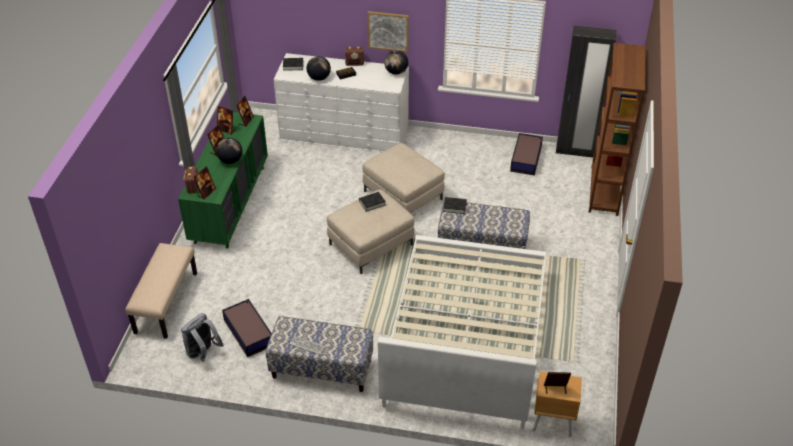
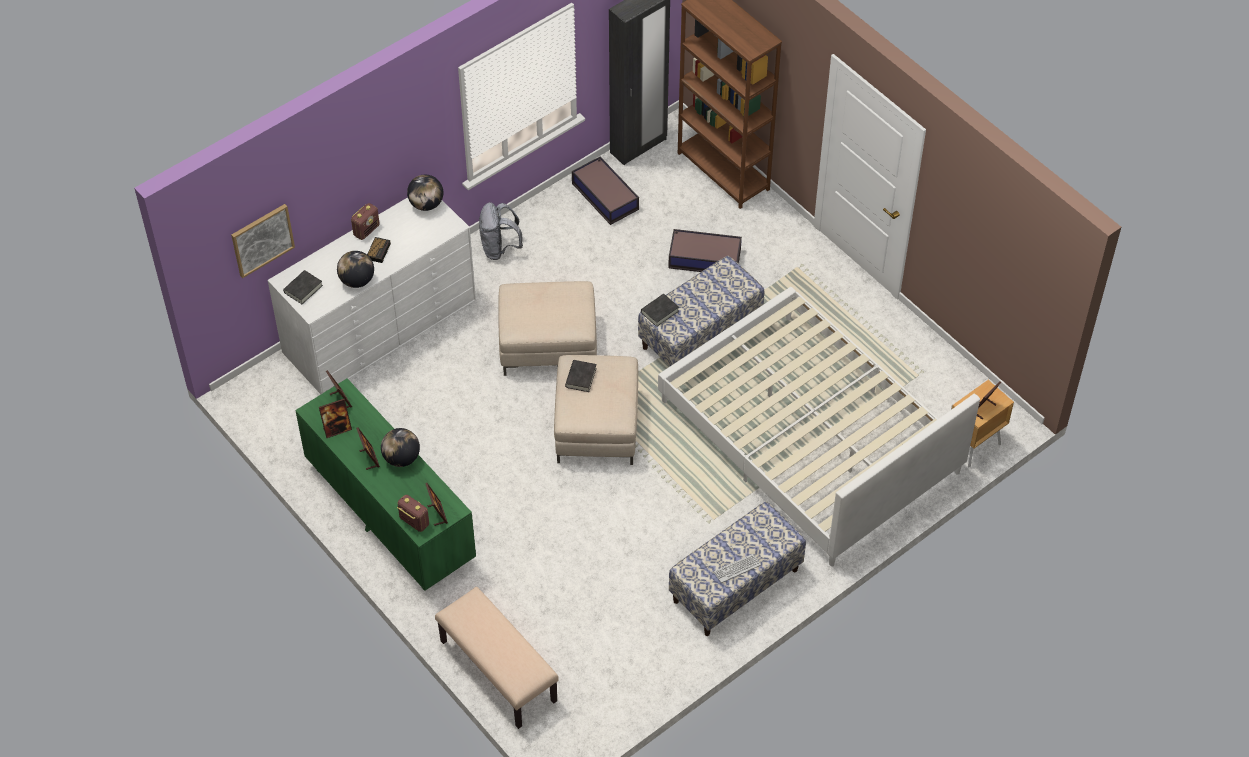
camera: 50 degrees left, 10 degrees up
grey backpack [181,313,224,362] -> grey backpack moved to [479,202,523,260]
storage box [222,299,272,357] -> storage box moved to [668,229,742,272]
picture [367,11,409,52] -> picture moved to [231,204,295,278]

